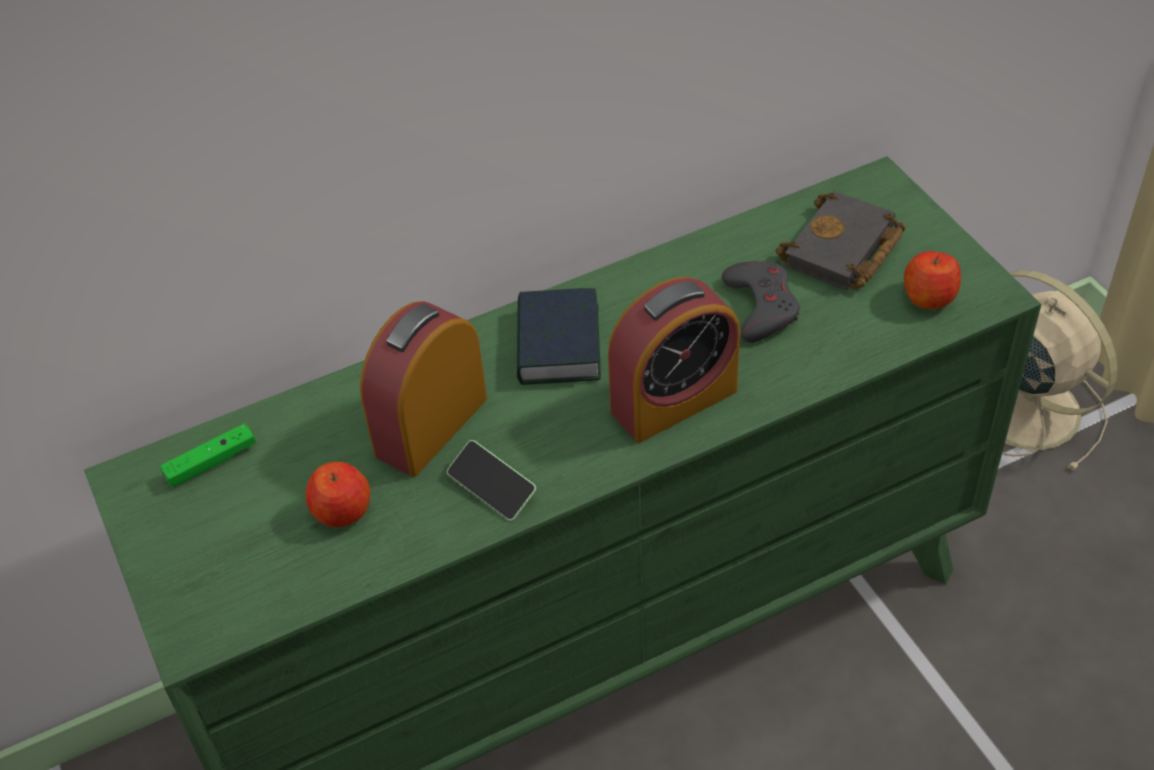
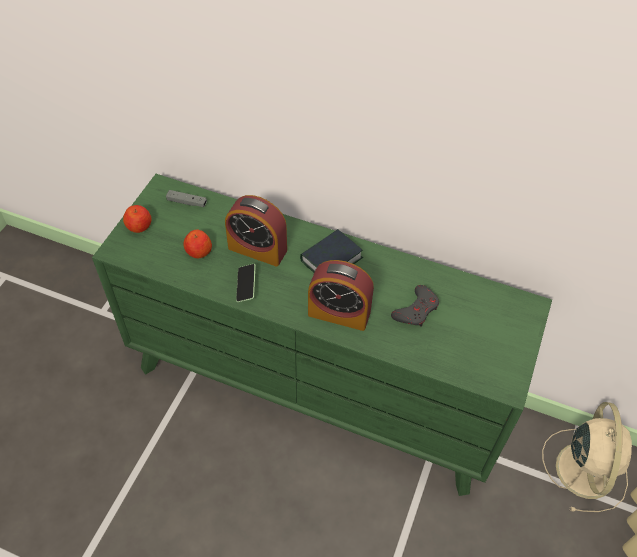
camera: 45 degrees right, 5 degrees up
green game controller [160,423,256,487] -> grey game controller [166,190,207,207]
alarm clock [360,301,487,477] -> alarm clock turned 150 degrees counterclockwise [225,195,287,267]
black book [776,191,906,290] -> none
apple [904,251,961,309] -> apple moved to [123,205,151,233]

